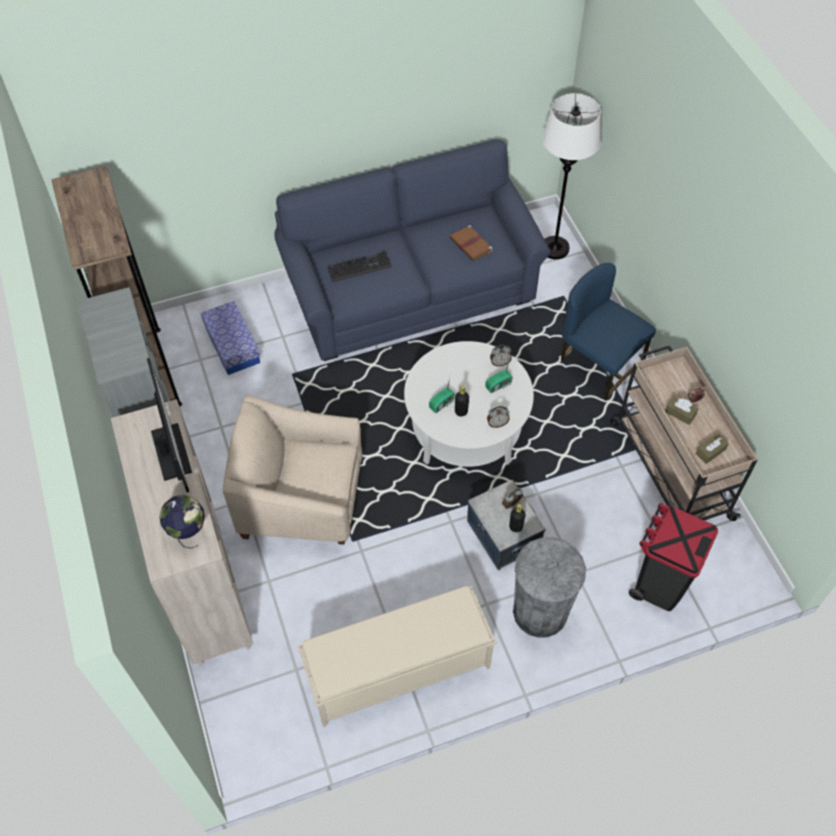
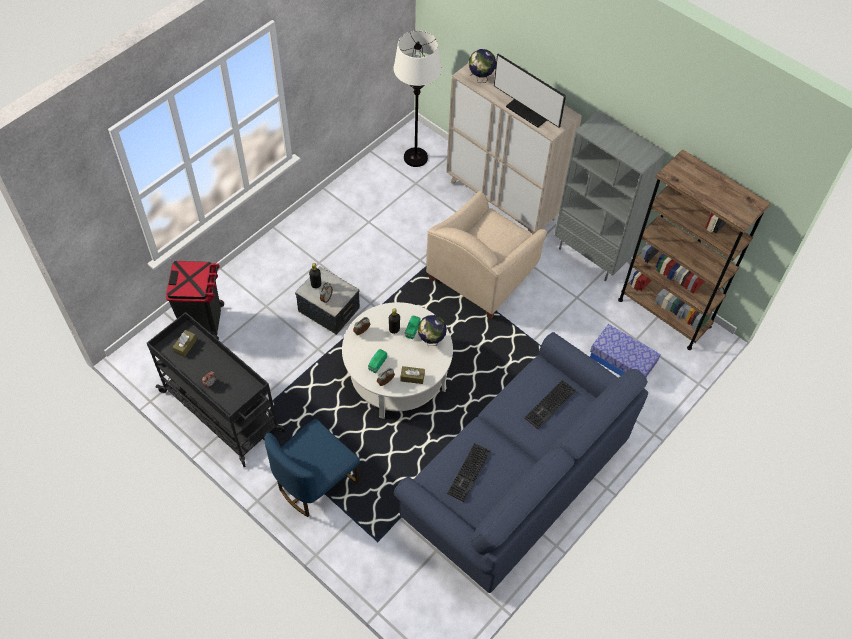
camera: 150 degrees right, 0 degrees up
beige armchair [223,395,362,545] -> beige armchair turned 150 degrees clockwise [426,191,548,319]
beige bench [297,586,496,727] -> none
brown book [450,225,493,261] -> keyboard [447,443,491,502]
grey trash can [513,537,586,637] -> none
white floor lamp [542,93,601,259] -> white floor lamp moved to [393,31,442,167]
blue chair [561,263,656,401] -> blue chair turned 120 degrees clockwise [265,419,360,517]
beige cart [610,345,758,521] -> black cart [147,312,285,467]
brown tissue box [665,396,698,425] -> brown tissue box moved to [400,366,425,384]
none -> globe [418,315,447,346]

